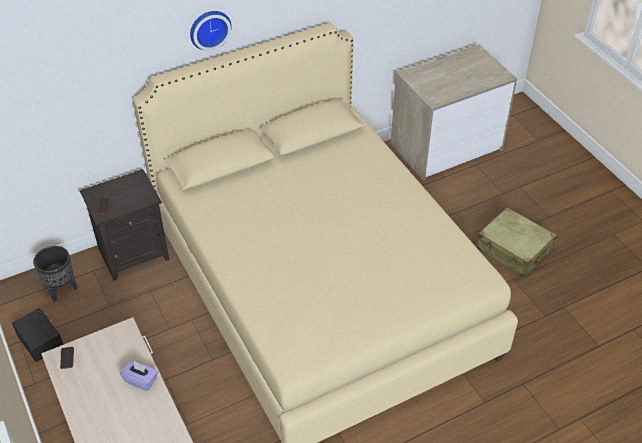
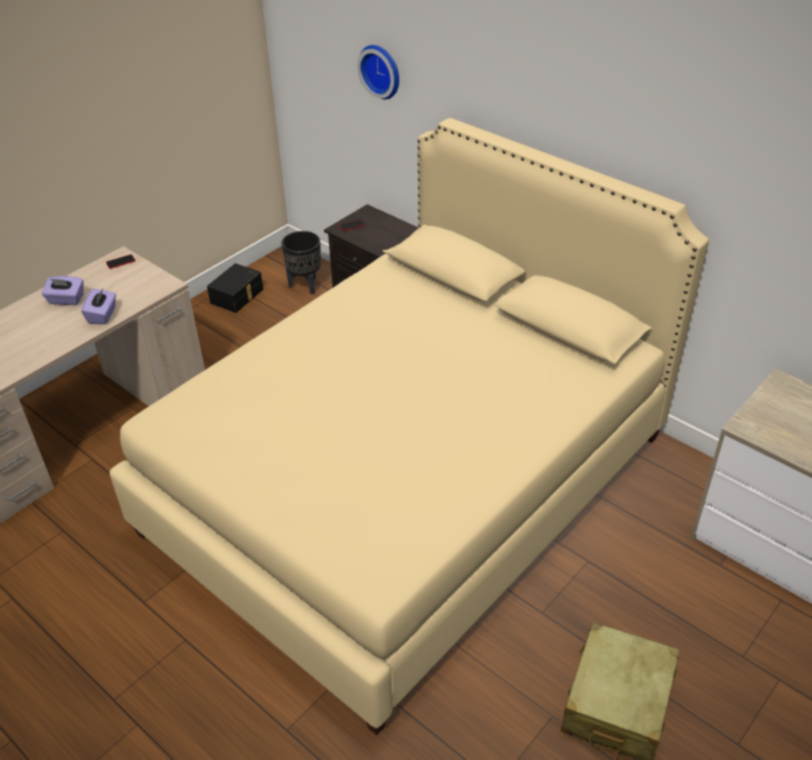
camera: 70 degrees right, 5 degrees down
wall clock [190,11,232,51] -> wall clock moved to [357,45,399,99]
none -> purple tissue box [42,276,84,305]

